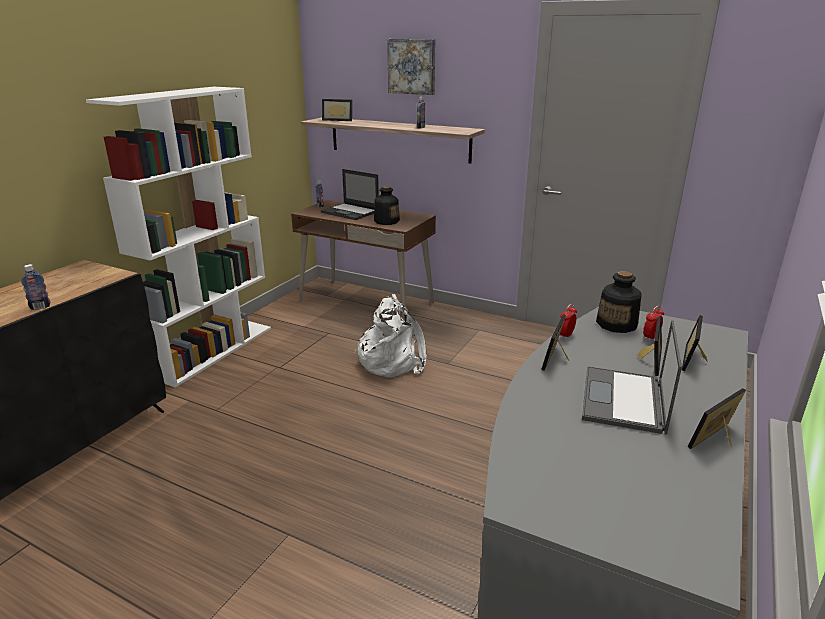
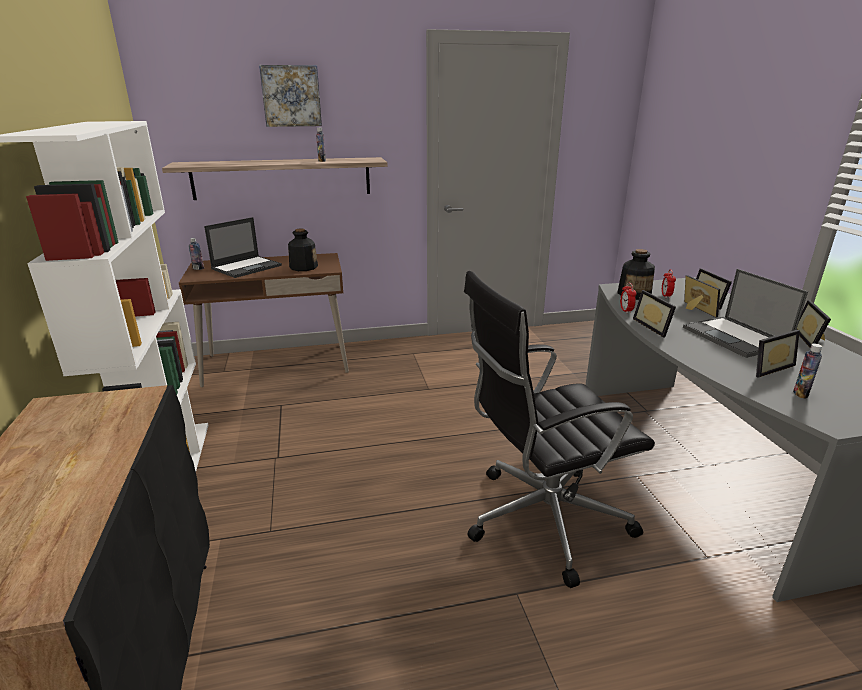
camera: 40 degrees left, 0 degrees up
bottle [21,264,50,310] -> bottle moved to [793,344,822,399]
laptop [321,169,379,220] -> laptop turned 45 degrees counterclockwise [204,217,282,278]
picture frame [322,99,352,121] -> picture frame moved to [756,330,800,378]
white backpack [354,294,427,378] -> none
none -> black office chair [464,271,655,588]

